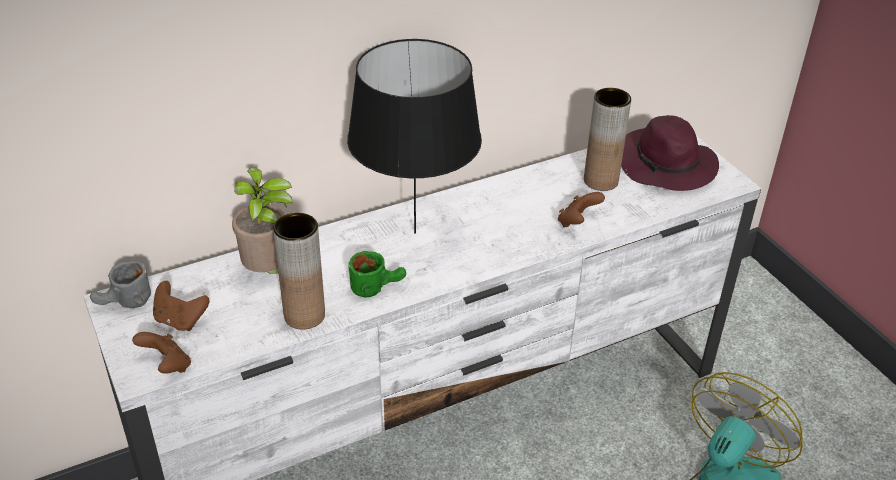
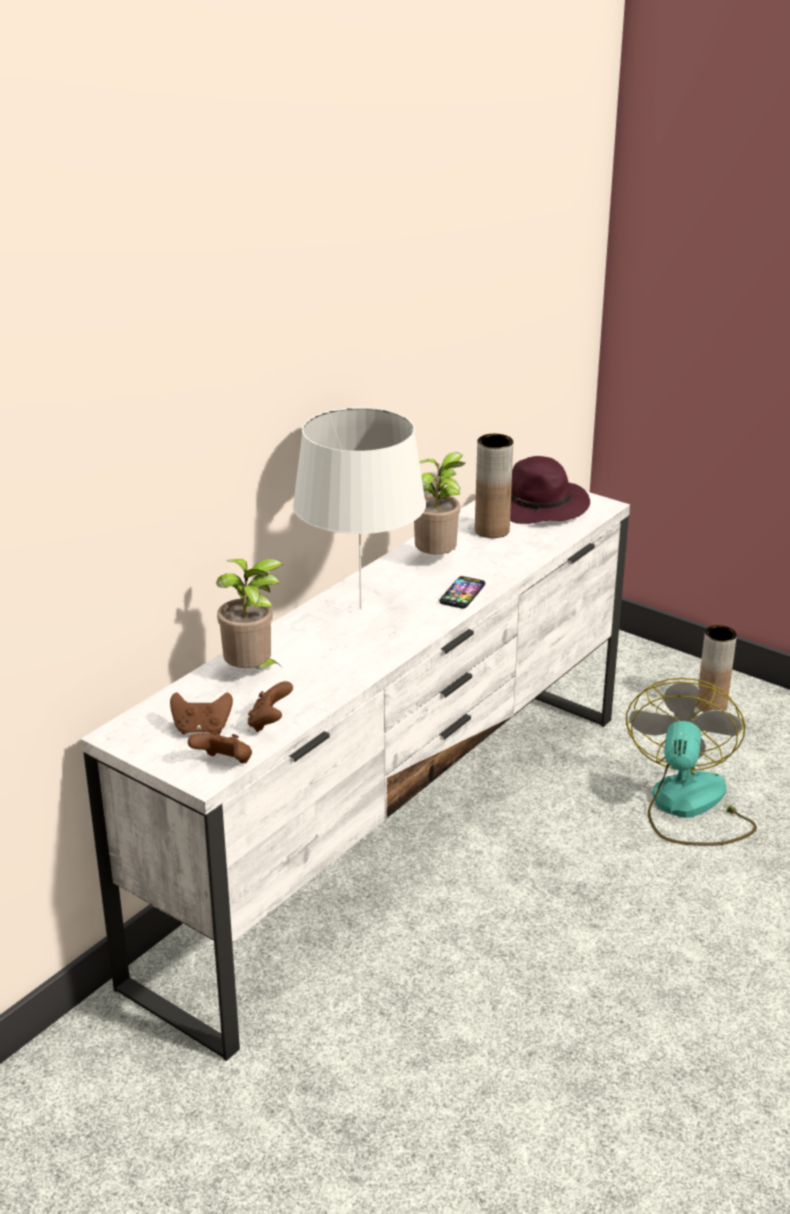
camera: 25 degrees left, 10 degrees down
grey mug [90,261,151,308] -> none
brown vase [273,213,325,329] -> brown vase moved to [696,625,737,712]
black table lamp [347,39,482,234] -> white table lamp [292,407,426,610]
green mug [349,251,406,297] -> none
brown game controller [558,192,605,227] -> brown game controller moved to [248,681,293,732]
none -> potted plant [414,453,465,554]
none -> phone [440,576,485,609]

